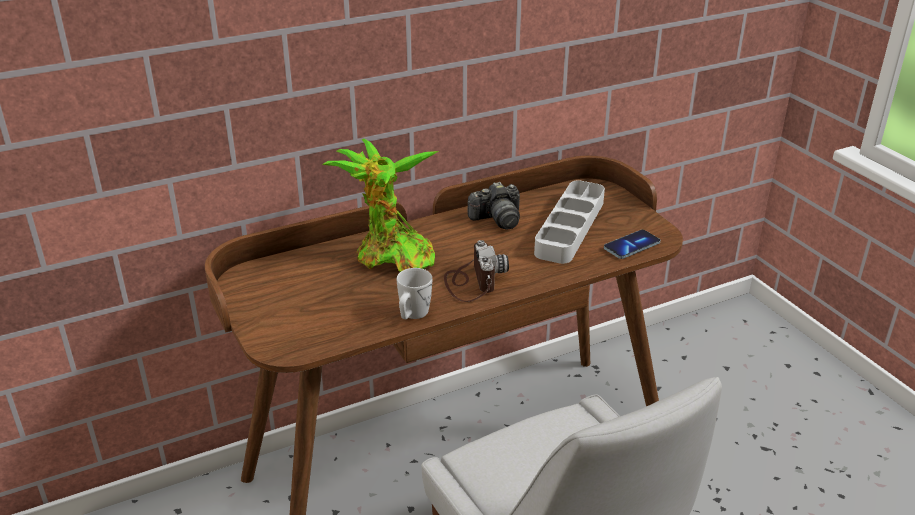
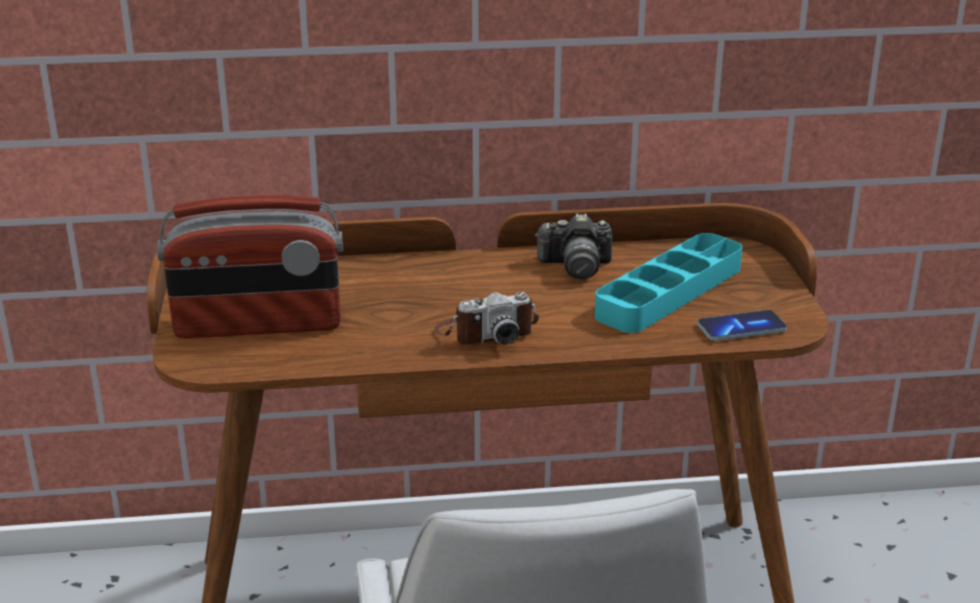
camera: 20 degrees right, 5 degrees down
potted plant [322,139,438,272] -> none
white mug [397,268,432,319] -> none
camera [444,240,509,302] -> camera turned 60 degrees clockwise [434,292,539,345]
grey tray [534,180,605,264] -> turquoise tray [595,233,742,333]
none -> radio [157,195,343,338]

